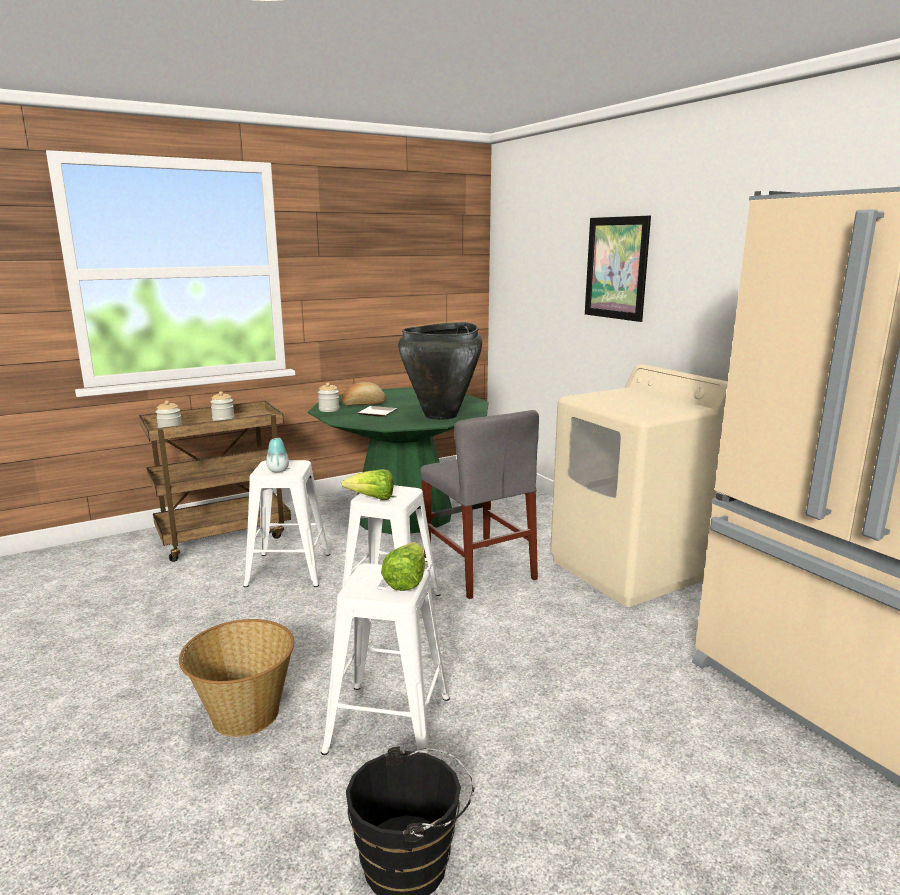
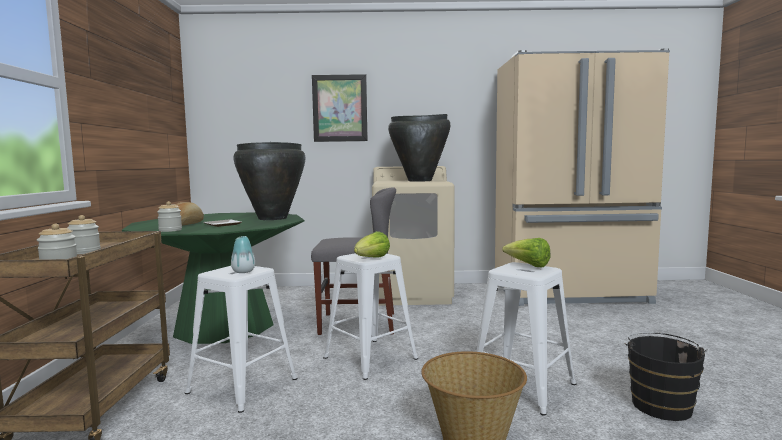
camera: 60 degrees left, 10 degrees down
none -> black vase [388,114,451,182]

